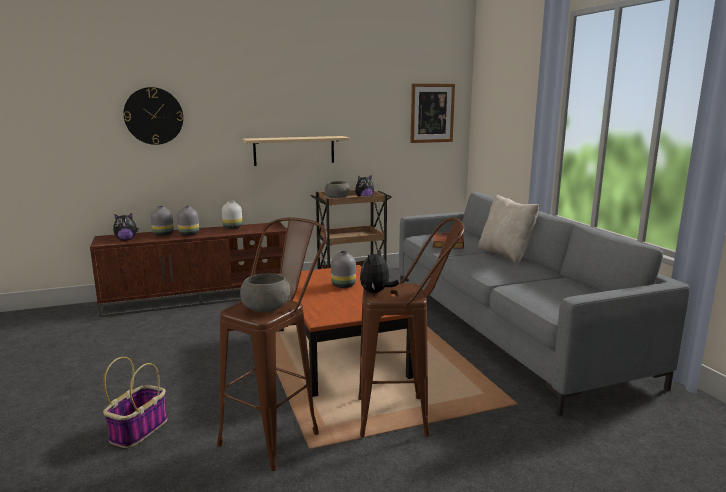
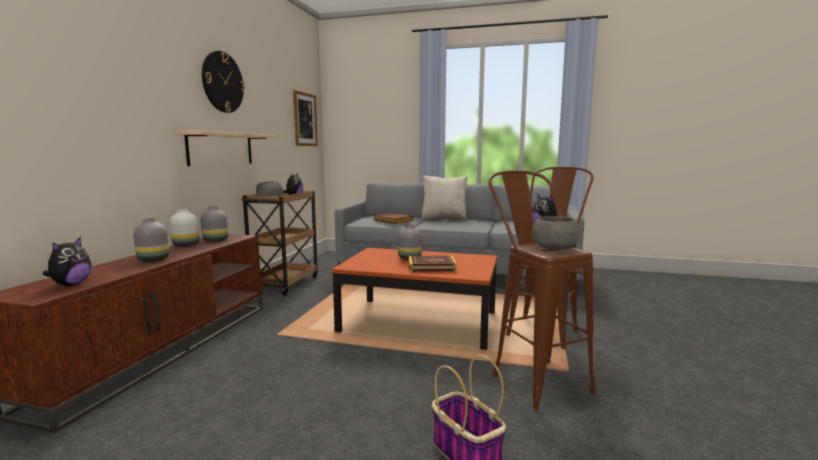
camera: 55 degrees left, 5 degrees down
wall clock [123,87,183,145] -> wall clock moved to [202,51,245,113]
grey vase [151,206,174,236] -> grey vase moved to [201,206,228,242]
none -> book [409,256,457,272]

